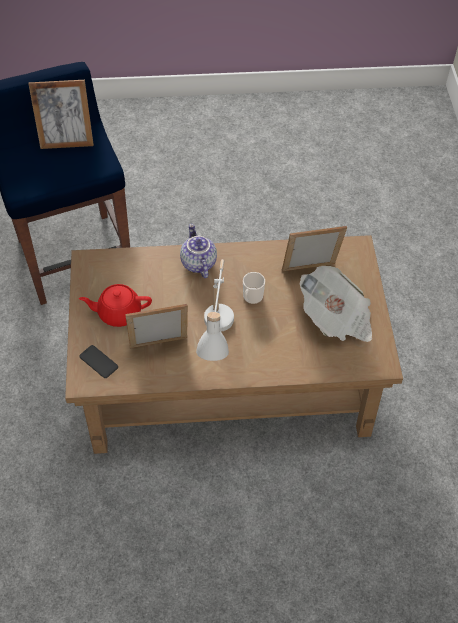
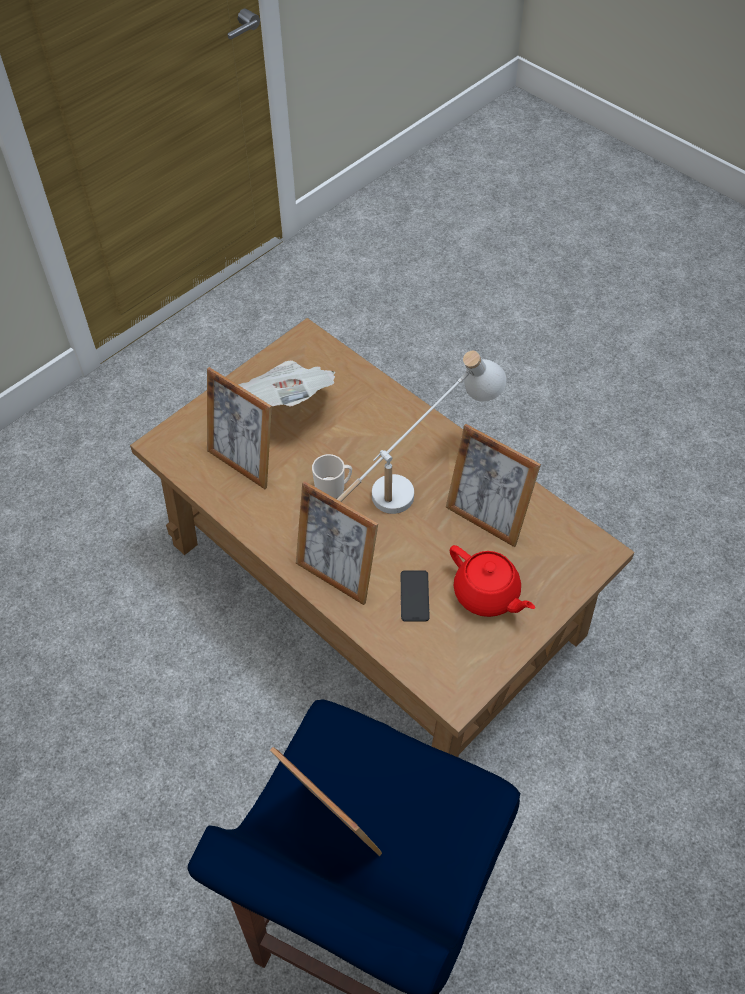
camera: 130 degrees left, 0 degrees up
phone [79,345,118,378] -> phone moved to [401,570,430,622]
teapot [180,224,217,278] -> picture frame [296,481,378,605]

